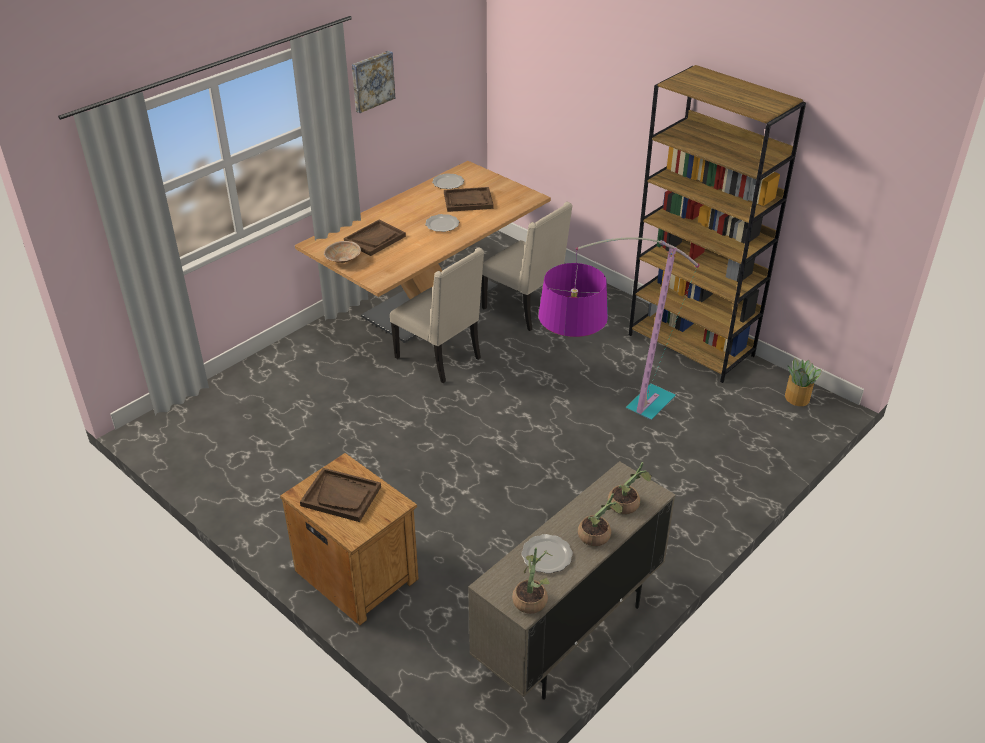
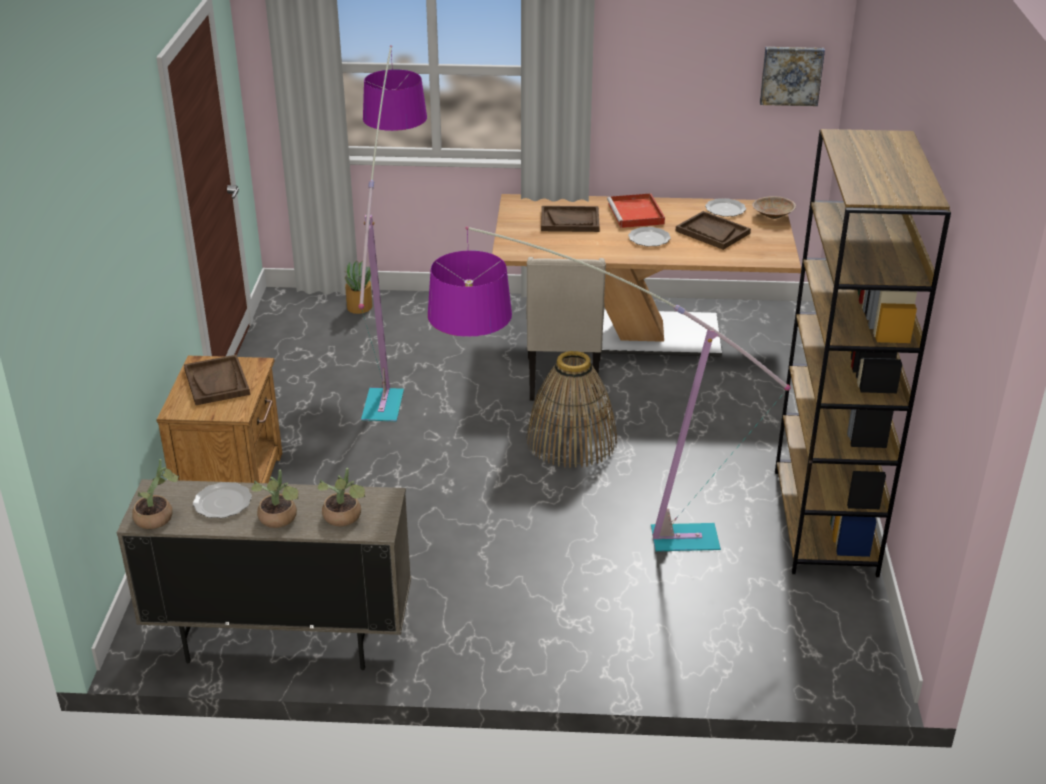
camera: 50 degrees right, 5 degrees down
beige bowl [324,241,361,263] -> beige bowl moved to [752,196,796,219]
picture [352,51,395,113] -> picture moved to [760,47,825,106]
beige chair [481,202,573,331] -> none
potted plant [785,358,822,406] -> potted plant moved to [345,261,372,314]
none -> floor lamp [358,45,427,422]
none -> basket [526,351,617,468]
none -> red tray [607,193,665,228]

